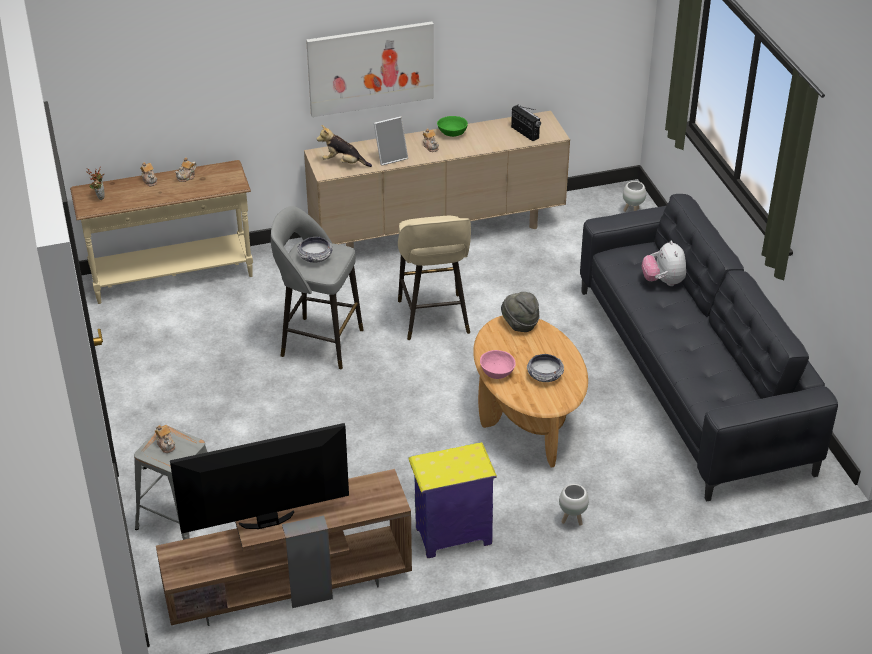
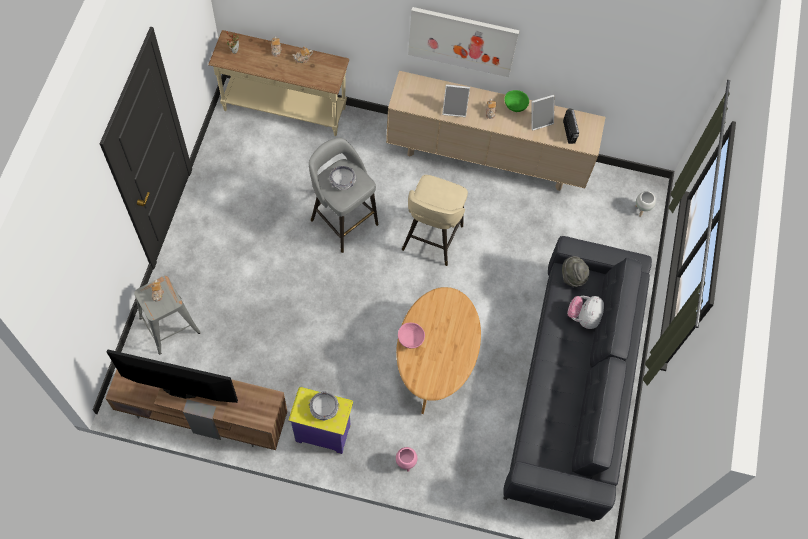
camera: 25 degrees right, 25 degrees up
plush toy [317,125,372,167] -> none
grey hat [501,292,540,332] -> grey hat moved to [562,256,589,287]
bowl [527,354,564,382] -> bowl moved to [308,392,340,421]
white planter [559,484,589,526] -> pink planter [396,447,417,472]
none -> picture frame [530,94,555,131]

